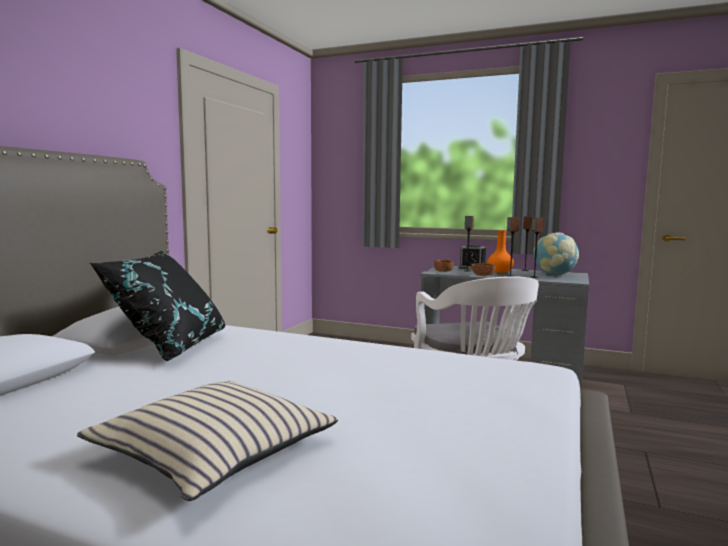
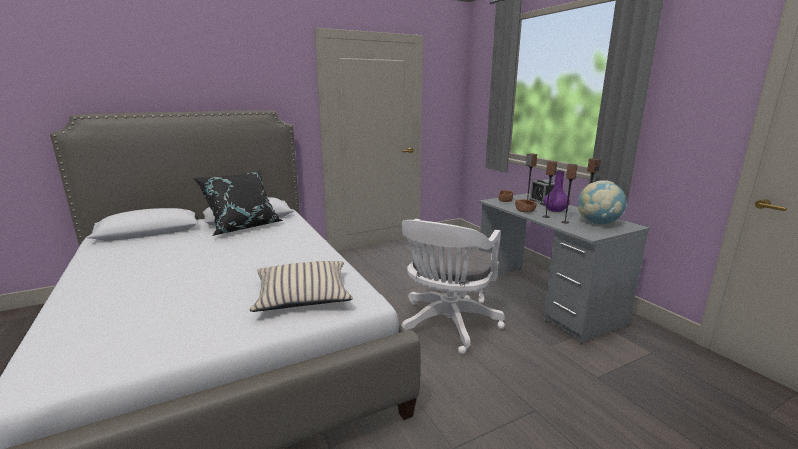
camera: 40 degrees right, 10 degrees up
beige pillow [77,381,338,501] -> beige pillow moved to [250,261,353,312]
orange vase [487,230,514,273] -> purple vase [544,170,570,212]

